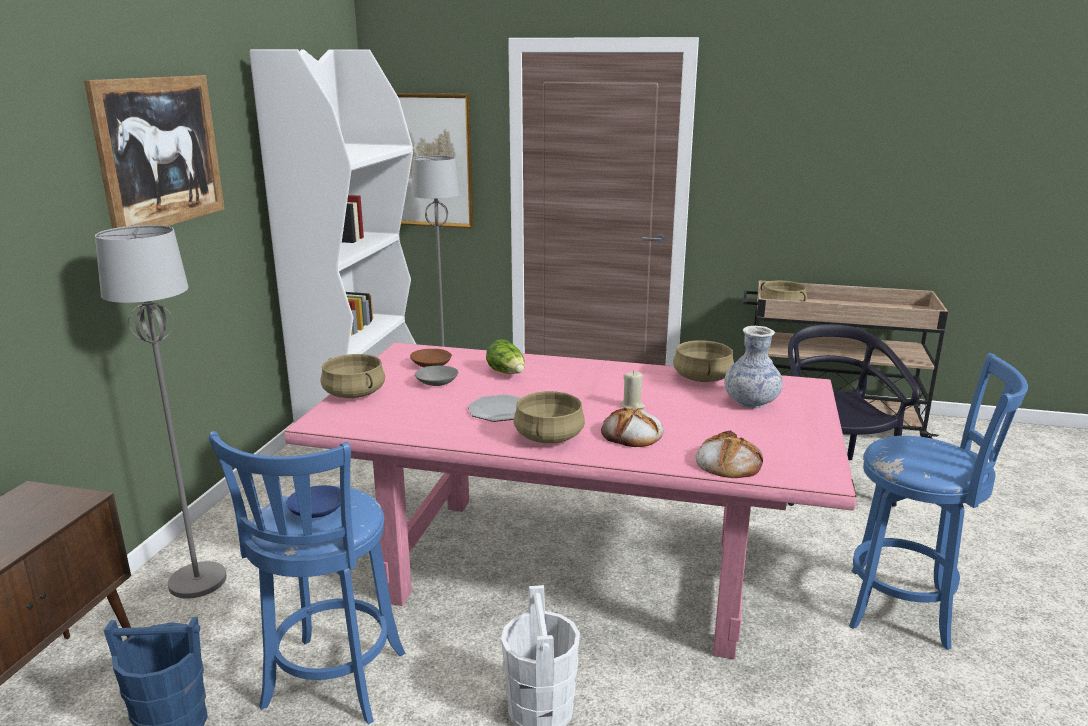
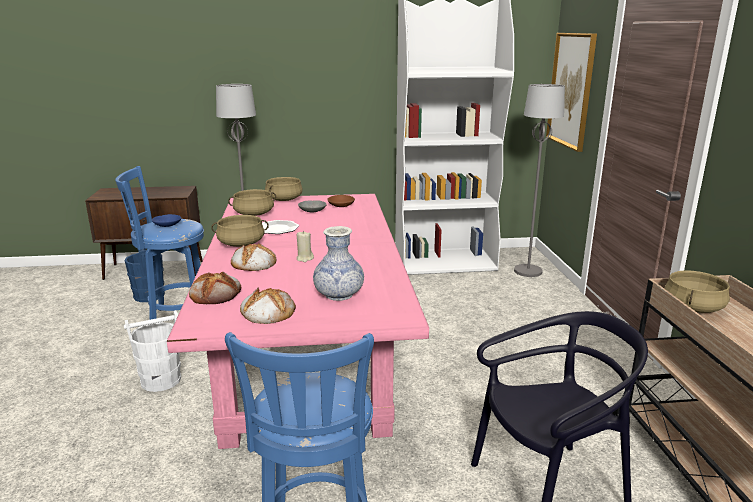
camera: 70 degrees right, 0 degrees up
picture [84,75,225,229] -> none
lettuce [486,339,525,374] -> none
beige cooking pot [673,340,734,382] -> beige cooking pot moved to [228,189,276,216]
none -> bread [240,288,296,324]

